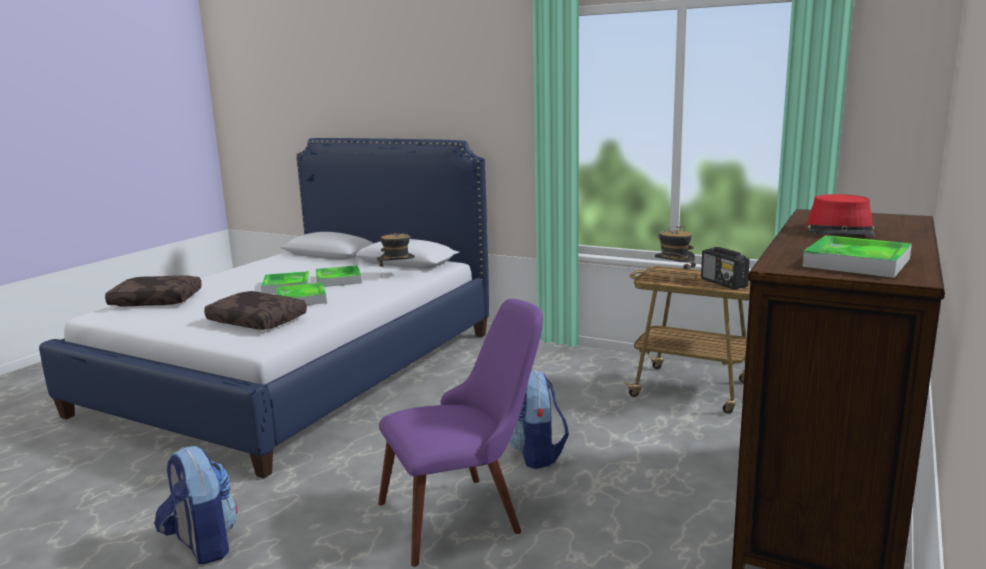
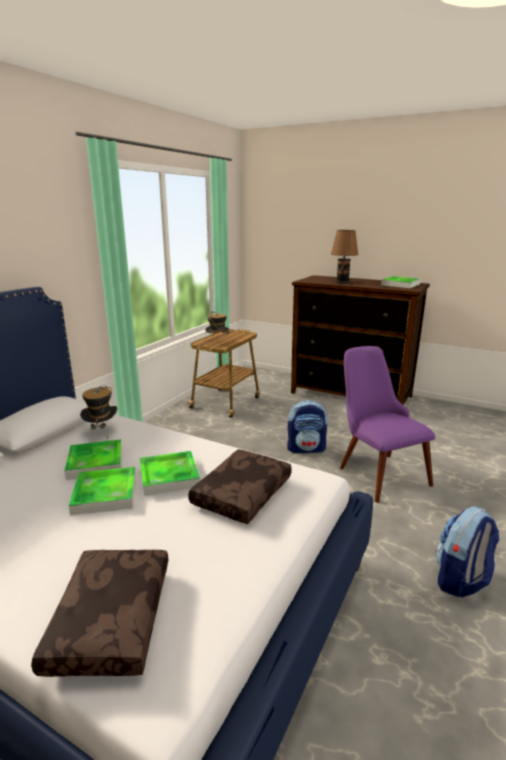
camera: 90 degrees left, 5 degrees up
radio [701,247,750,289] -> none
red hat [806,194,874,236] -> brown table lamp [331,230,361,286]

